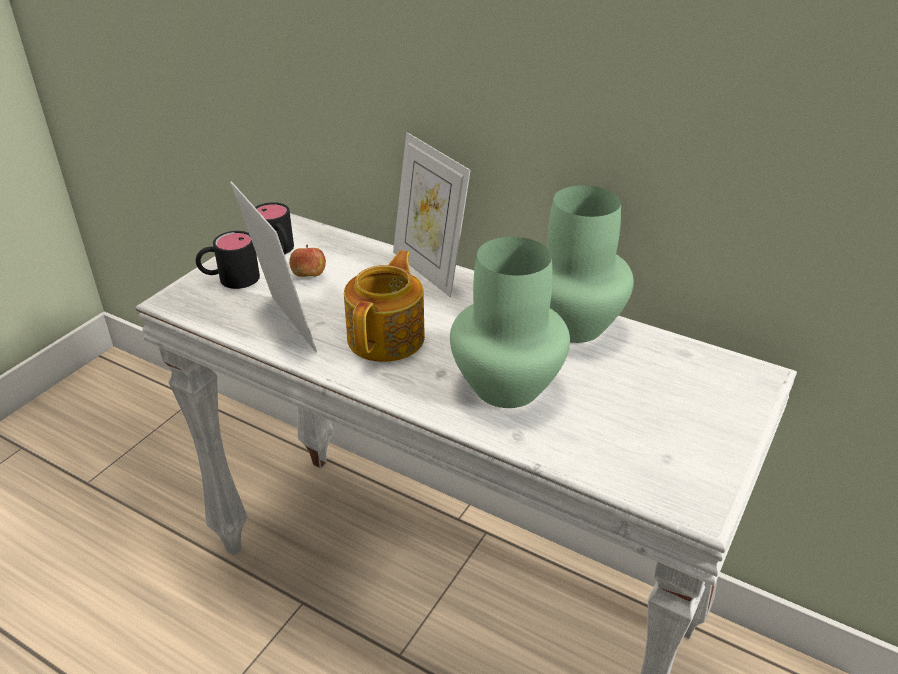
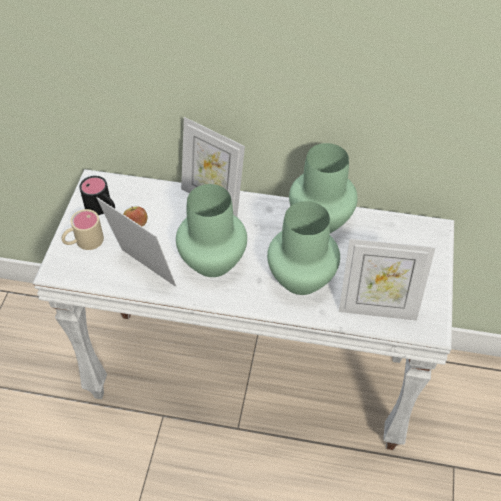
camera: 20 degrees left, 15 degrees up
black mug [196,231,260,289] -> beige mug [61,209,104,250]
teapot [344,250,425,362] -> green vase [176,184,247,277]
none -> picture frame [339,238,436,321]

